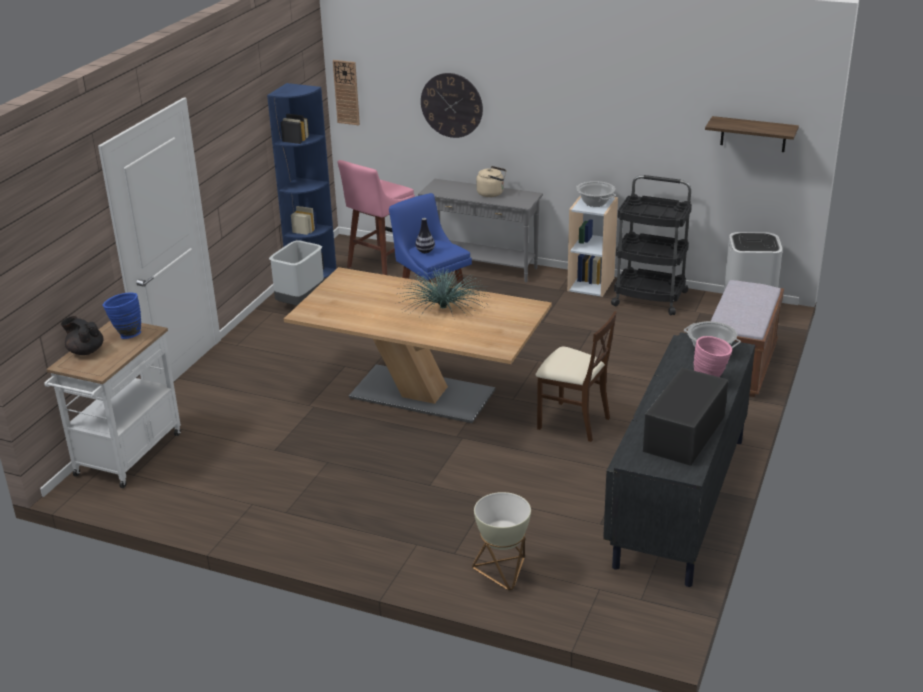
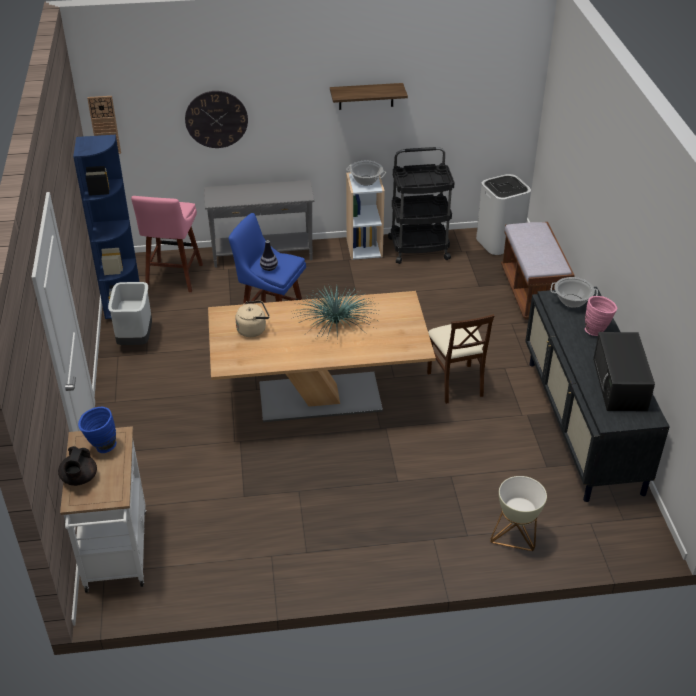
camera: 30 degrees left, 10 degrees up
black teapot [61,316,103,355] -> black teapot turned 90 degrees counterclockwise [58,446,97,486]
beige kettle [476,166,507,197] -> beige kettle moved to [235,301,270,337]
beige chair [536,311,617,442] -> beige chair turned 75 degrees clockwise [427,314,494,404]
shelf [705,116,799,152] -> shelf moved to [330,83,408,110]

